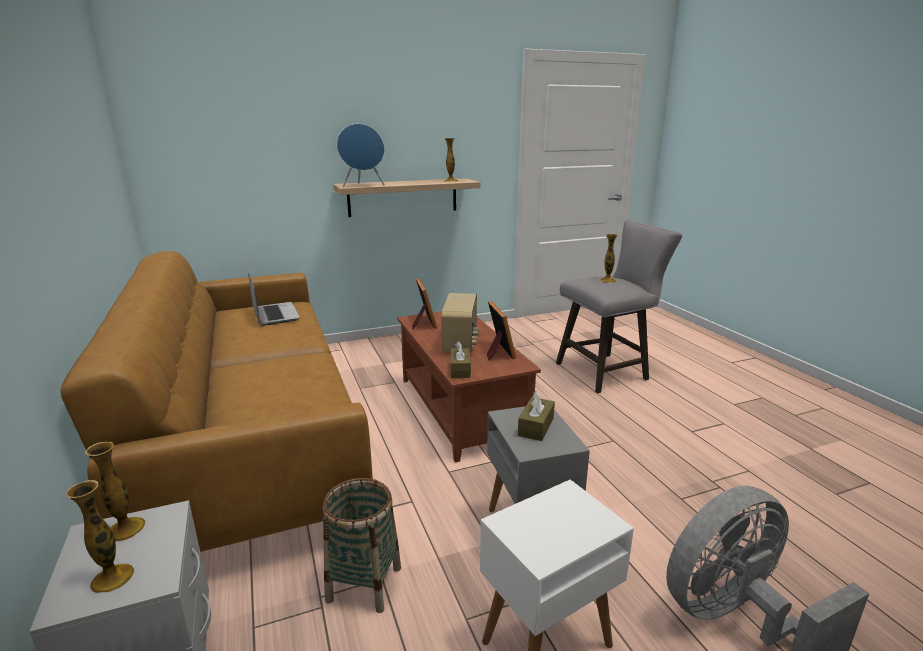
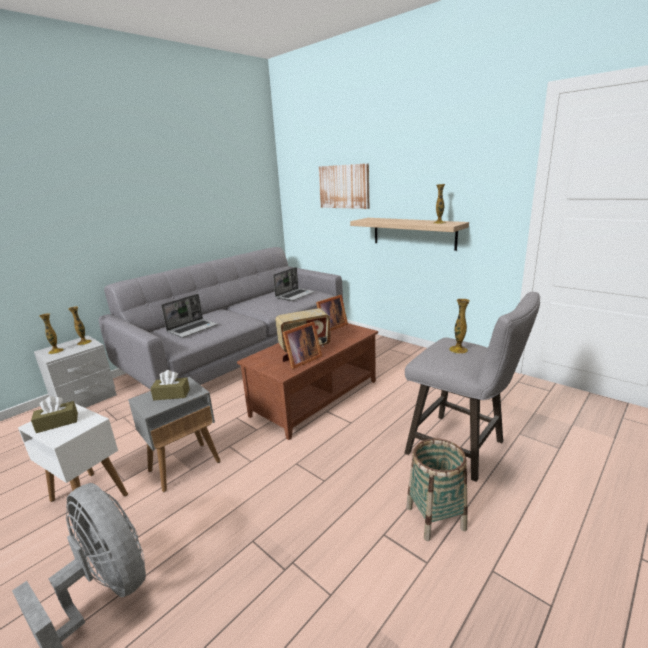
camera: 65 degrees right, 0 degrees up
brown sofa [60,251,373,552] -> grey sofa [99,247,343,390]
basket [323,478,401,613] -> basket moved to [406,438,468,541]
blue speaker [337,124,385,187] -> none
brown tissue box [451,341,471,378] -> brown tissue box moved to [31,396,78,433]
none -> laptop [161,294,218,338]
none -> picture [319,163,369,209]

